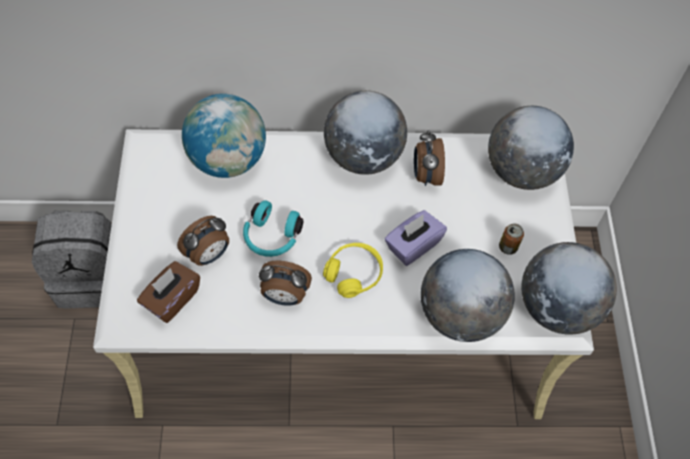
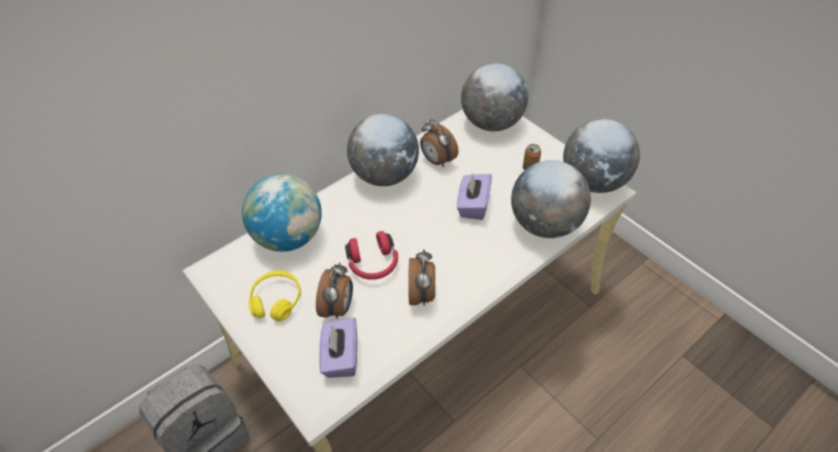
camera: 35 degrees left, 10 degrees down
brown tissue box [137,261,200,323] -> purple tissue box [319,317,357,378]
turquoise headphones [243,200,303,257] -> red headphones [345,231,398,280]
alarm clock [259,261,312,306] -> alarm clock turned 60 degrees counterclockwise [408,249,435,306]
yellow headphones [323,243,383,298] -> yellow headphones moved to [249,270,301,321]

